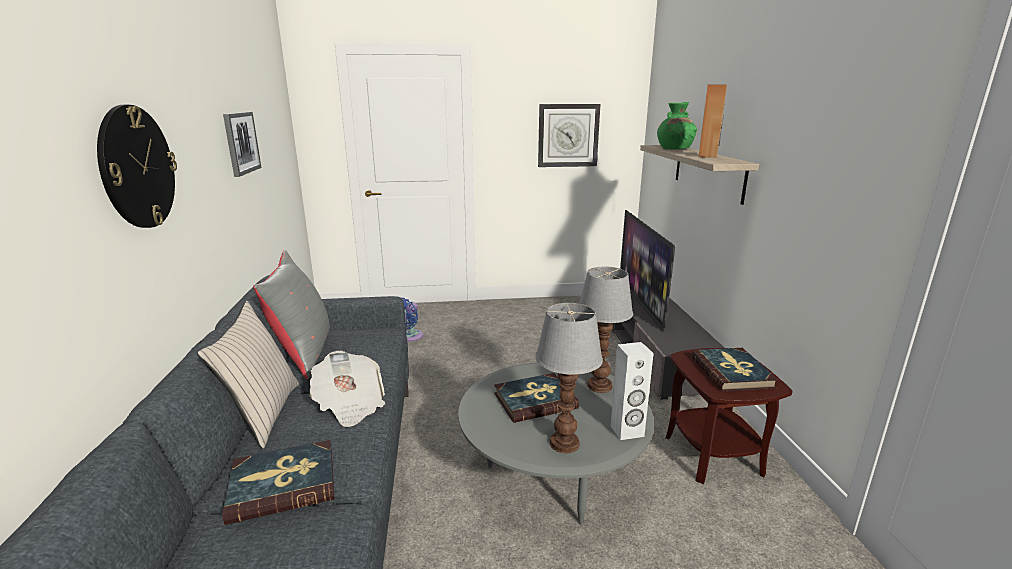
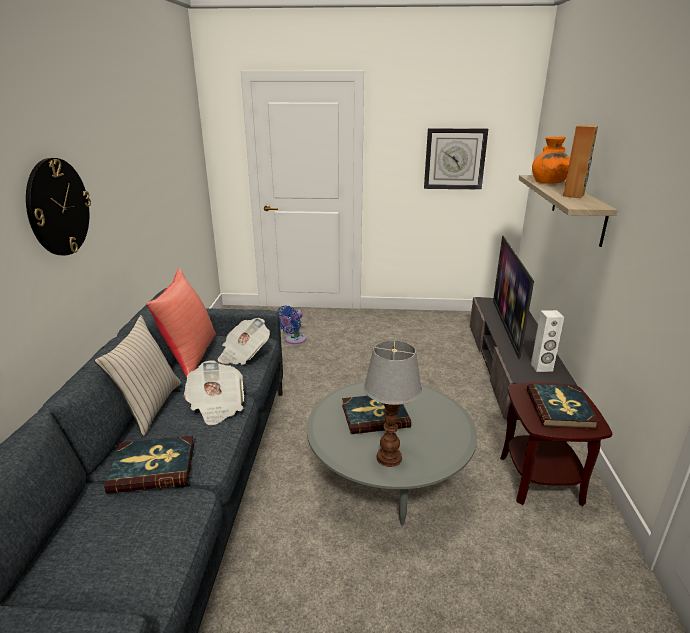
camera: 10 degrees right, 5 degrees up
picture [223,112,262,177] -> none
grey pillow [253,250,330,379] -> red pillow [147,268,216,378]
table lamp [579,267,633,393] -> none
white speaker [611,342,654,440] -> white speaker moved to [531,310,564,372]
green vase [657,102,697,149] -> orange vase [532,137,570,184]
none -> newspaper [218,318,270,365]

